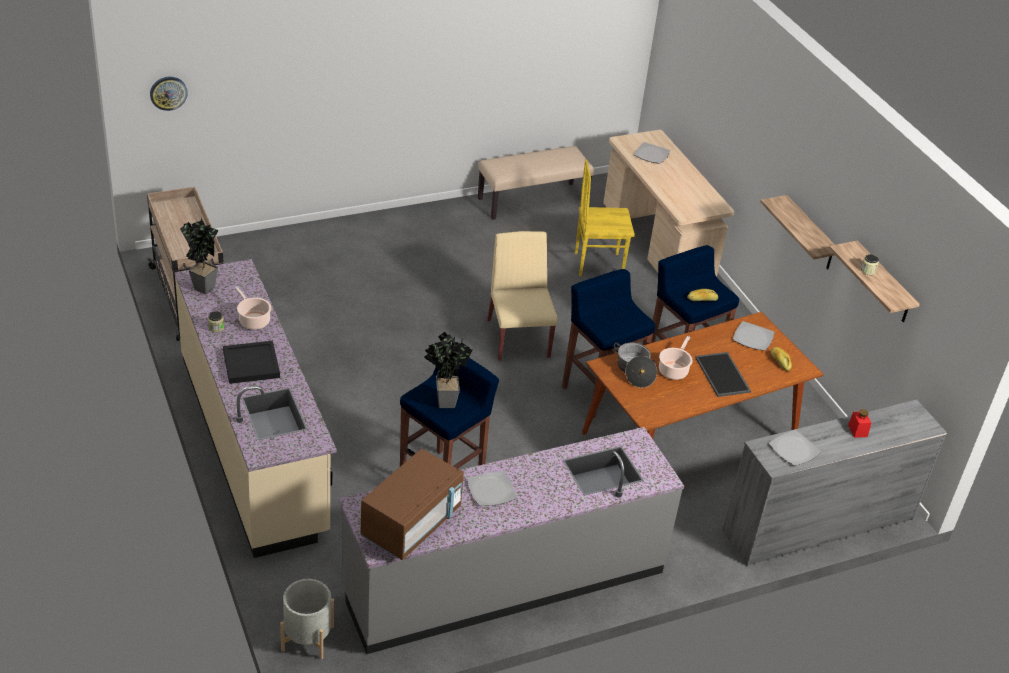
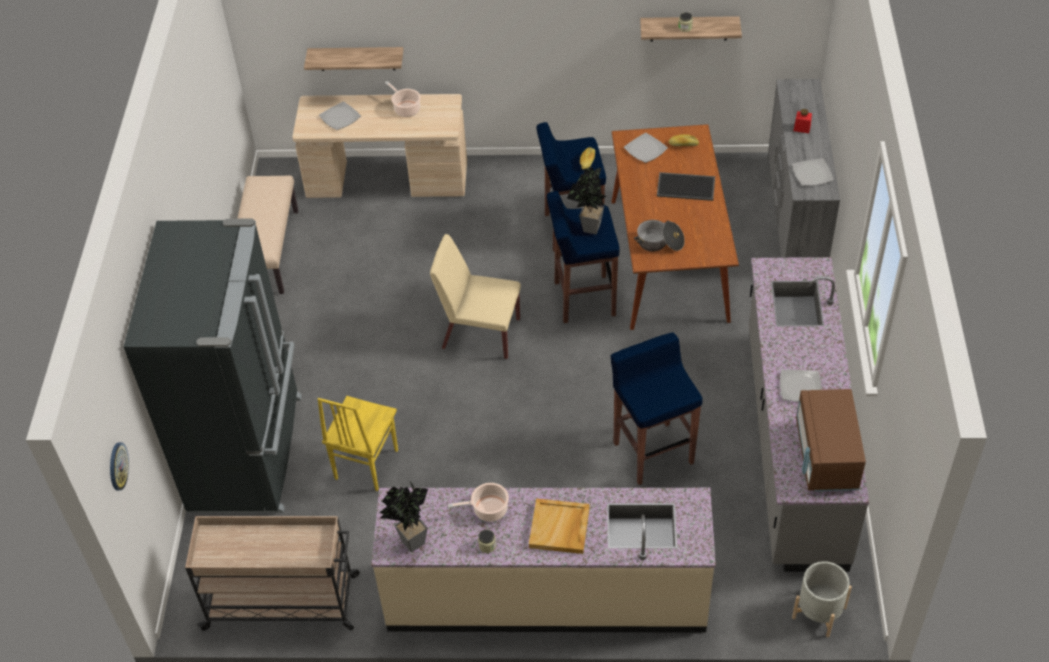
camera: 60 degrees left, 10 degrees up
black tray [223,341,280,384] -> beige tray [529,499,590,554]
brown microwave [360,449,464,560] -> brown microwave turned 150 degrees counterclockwise [796,389,866,491]
potted plant [424,332,472,408] -> potted plant moved to [567,167,606,235]
yellow chair [575,159,635,276] -> yellow chair moved to [318,396,398,491]
cooking pot [659,336,693,380] -> cooking pot moved to [385,81,421,117]
shelf [760,195,835,270] -> shelf moved to [304,47,404,71]
none -> black fridge [124,218,302,513]

